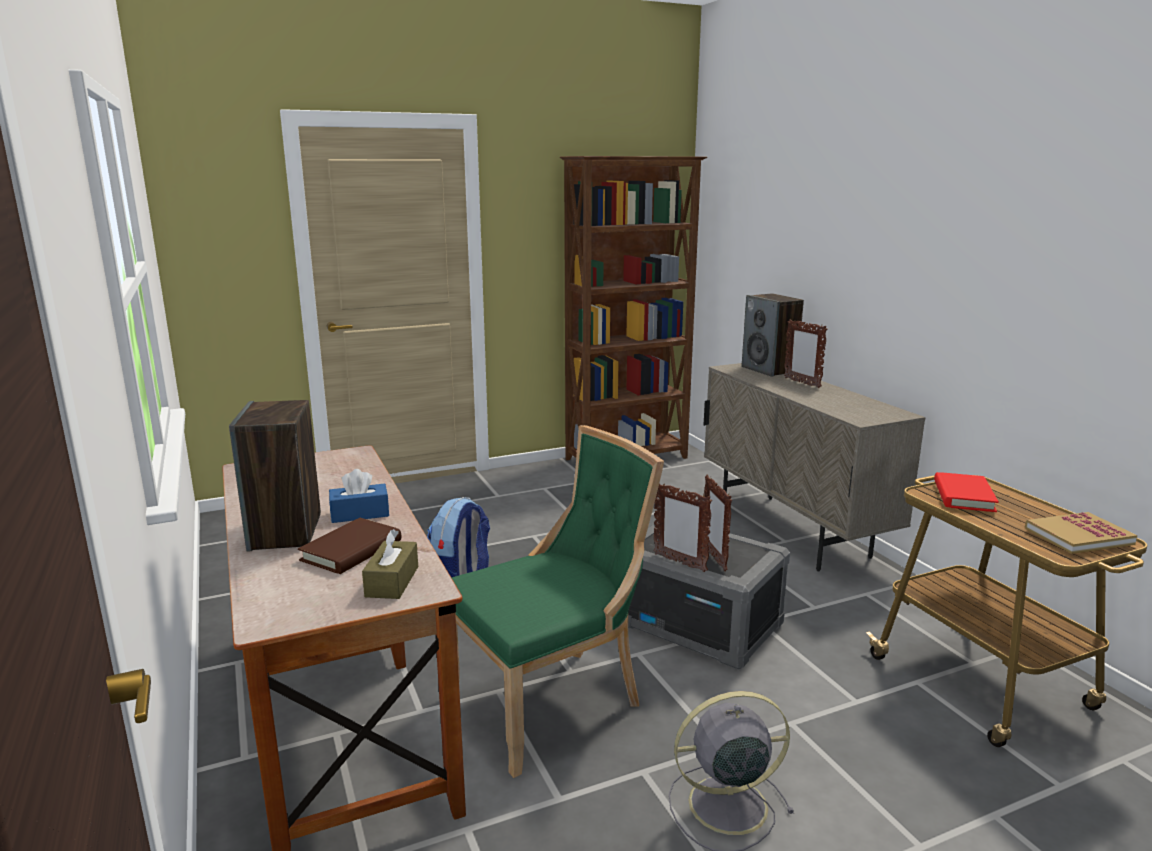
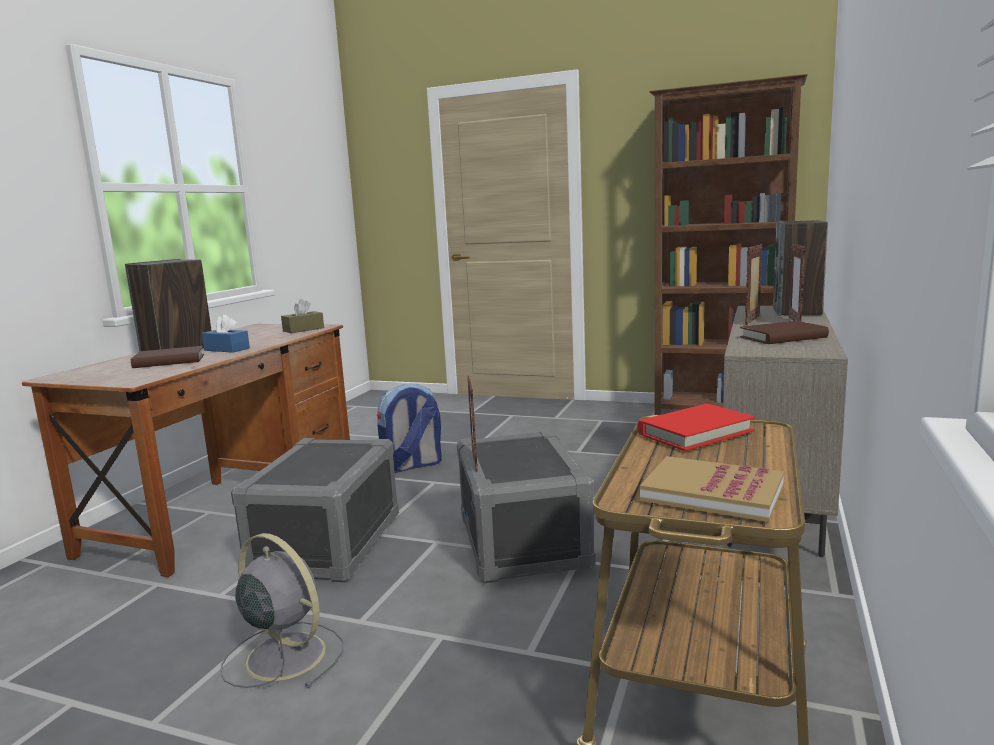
camera: 45 degrees right, 5 degrees down
brown tissue box [362,529,418,599] -> brown tissue box moved to [281,299,324,333]
green chair [452,425,664,778] -> grey storage box [231,438,399,582]
picture frame [703,475,732,571] -> picture frame moved to [745,244,762,325]
none -> brown book [740,321,829,344]

